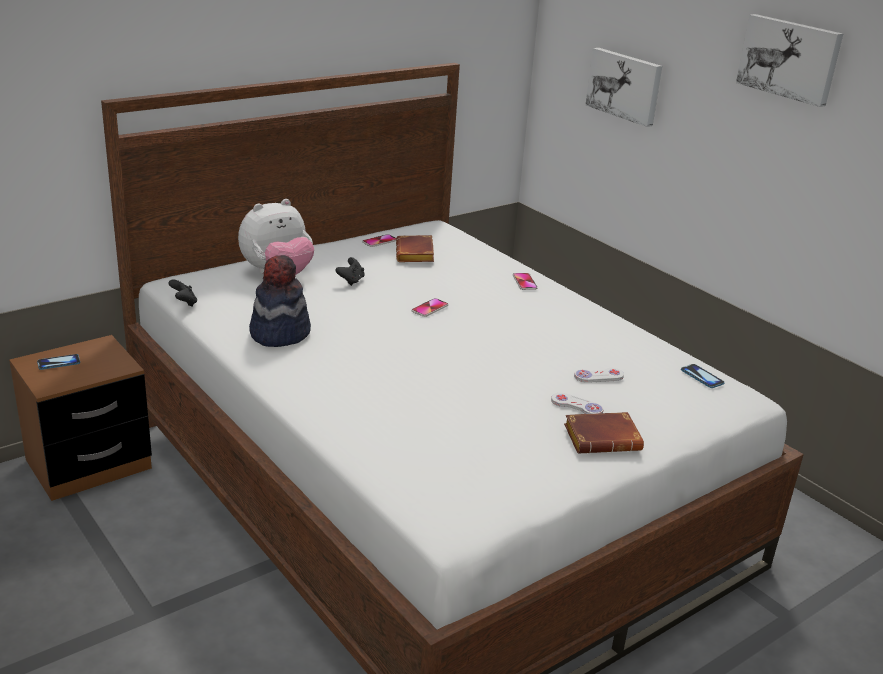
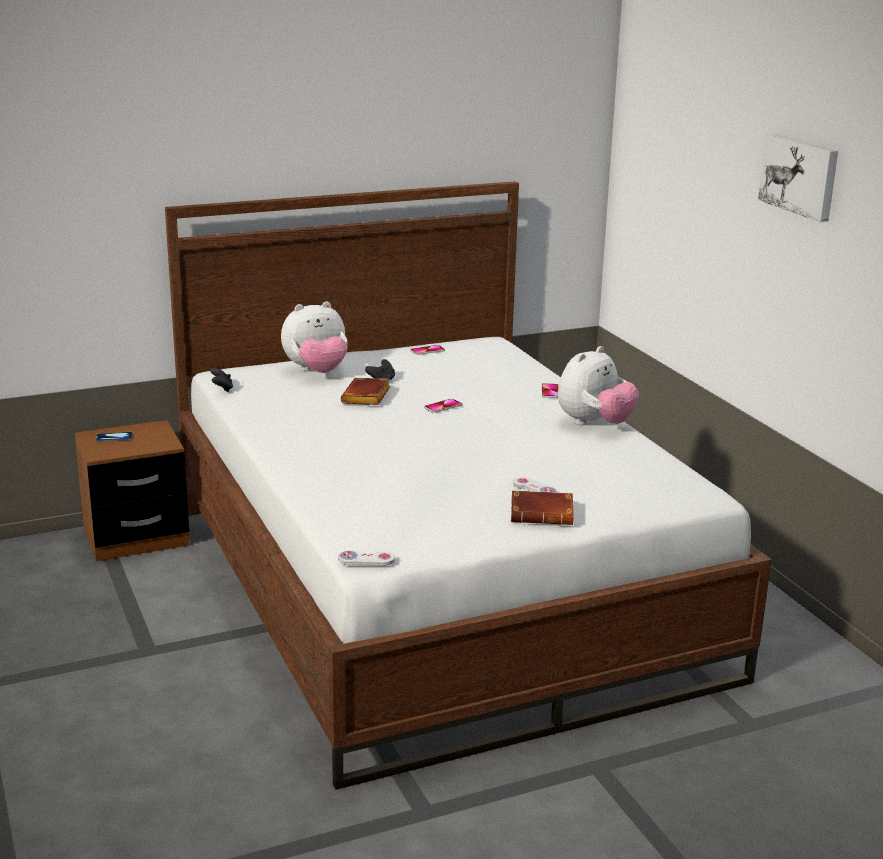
camera: 15 degrees right, 5 degrees down
hat [249,255,311,347] -> none
brown book [396,235,434,262] -> brown book moved to [341,378,390,405]
white game controller [574,368,624,383] -> white game controller moved to [338,550,395,566]
picture [586,48,662,127] -> none
phone [681,364,725,388] -> none
none -> plush toy [558,346,639,425]

